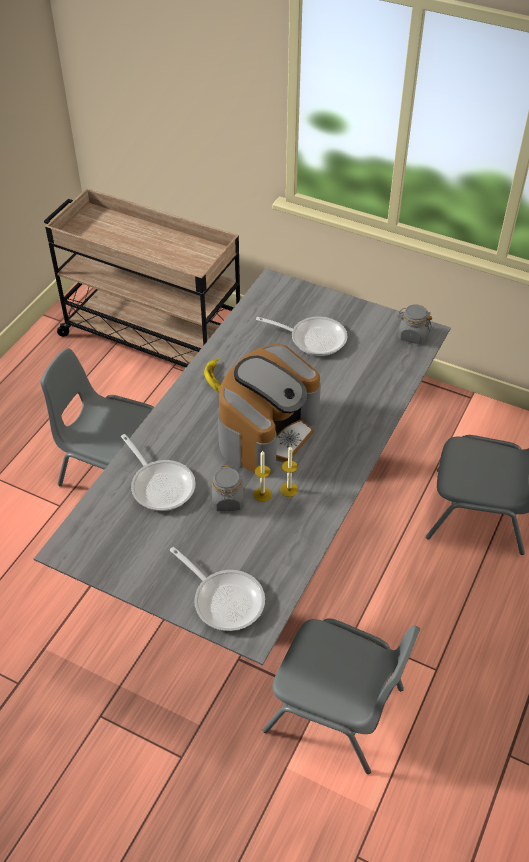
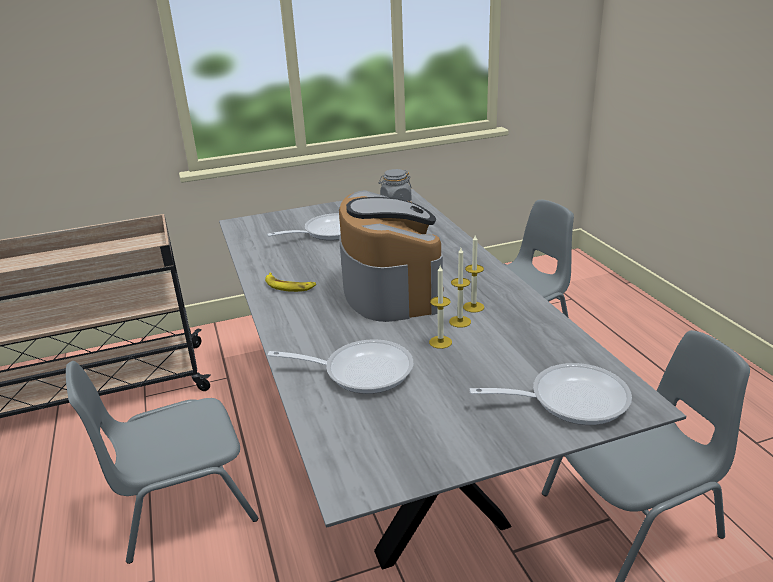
camera: 45 degrees left, 20 degrees down
grey jar [212,465,244,511] -> candle [429,266,452,349]

